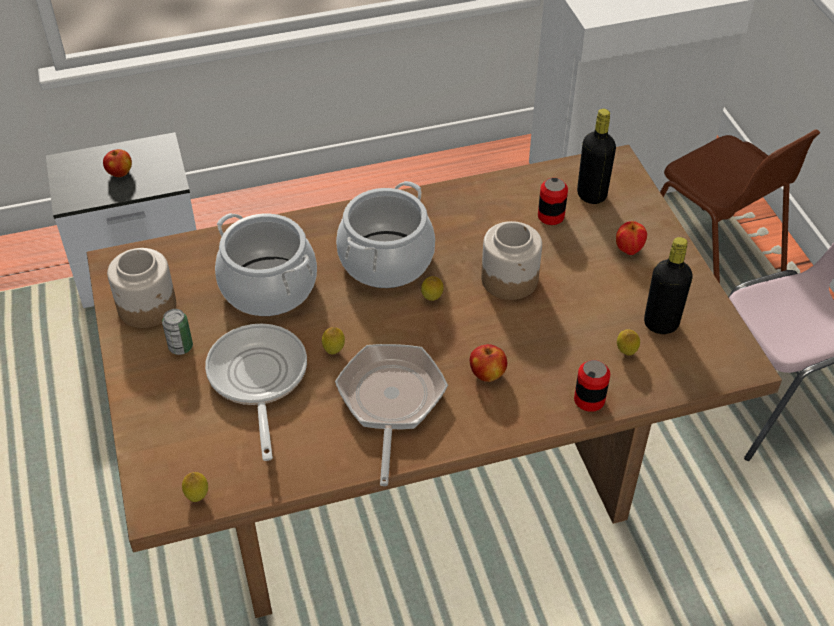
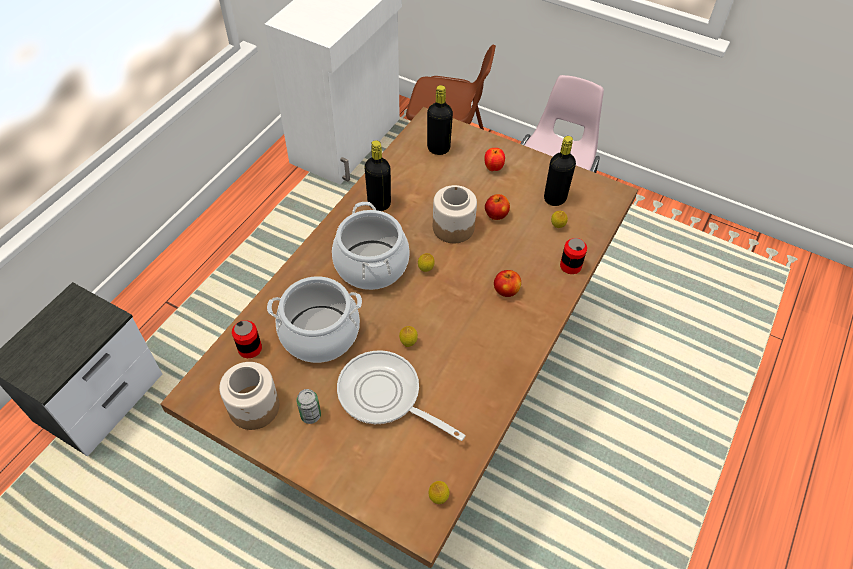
camera: 45 degrees left, 5 degrees up
apple [103,149,132,177] -> apple moved to [485,194,510,220]
frying pan [335,344,448,486] -> none
can [538,178,568,225] -> can moved to [232,320,262,358]
none -> black bottle [364,140,391,211]

